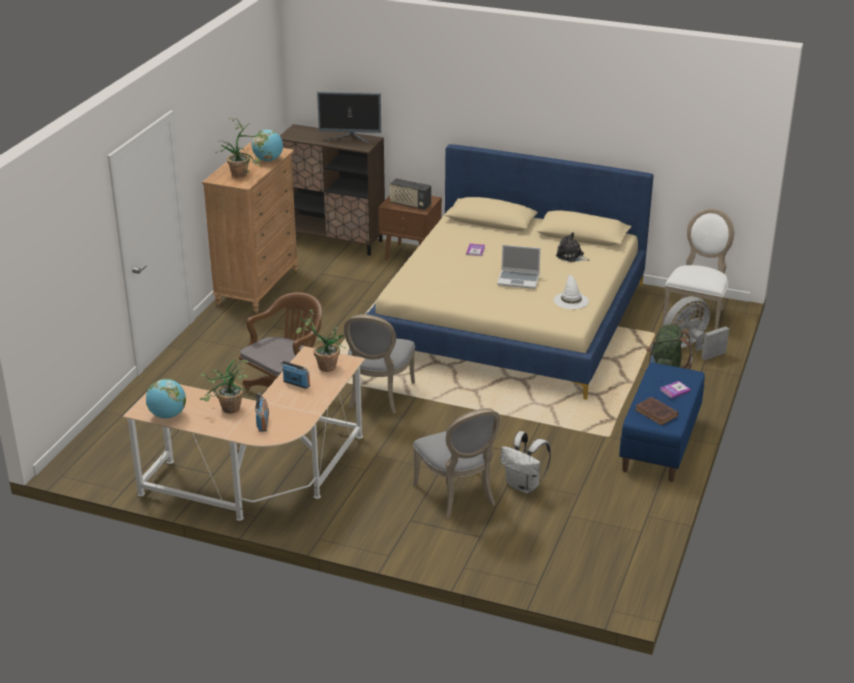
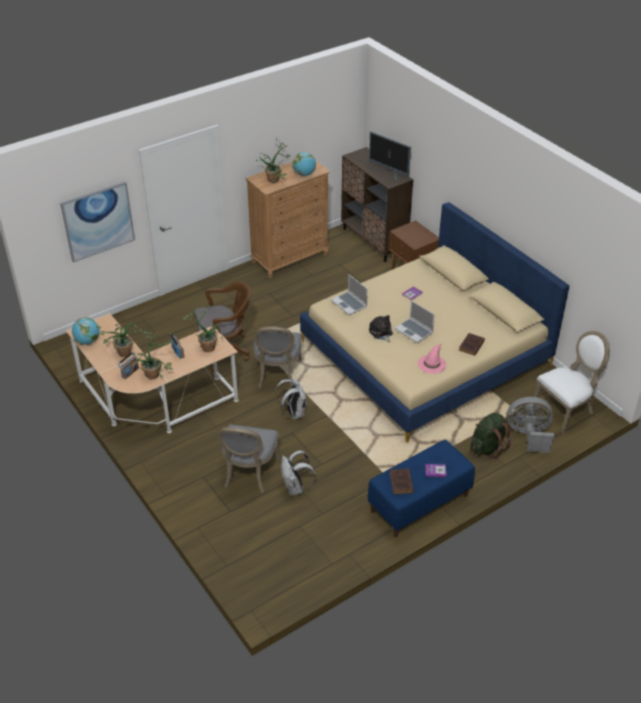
camera: 35 degrees right, 10 degrees up
grey chair [344,314,415,413] -> grey chair turned 45 degrees counterclockwise [254,326,302,388]
radio [390,178,431,210] -> none
white hat [554,274,589,309] -> pink hat [418,344,446,374]
plush toy [556,232,590,262] -> plush toy moved to [369,315,393,342]
none -> picture [60,182,135,263]
none -> potted plant [131,330,173,380]
none -> white backpack [275,379,307,419]
none -> laptop [331,274,368,315]
none -> brown book [459,333,485,356]

